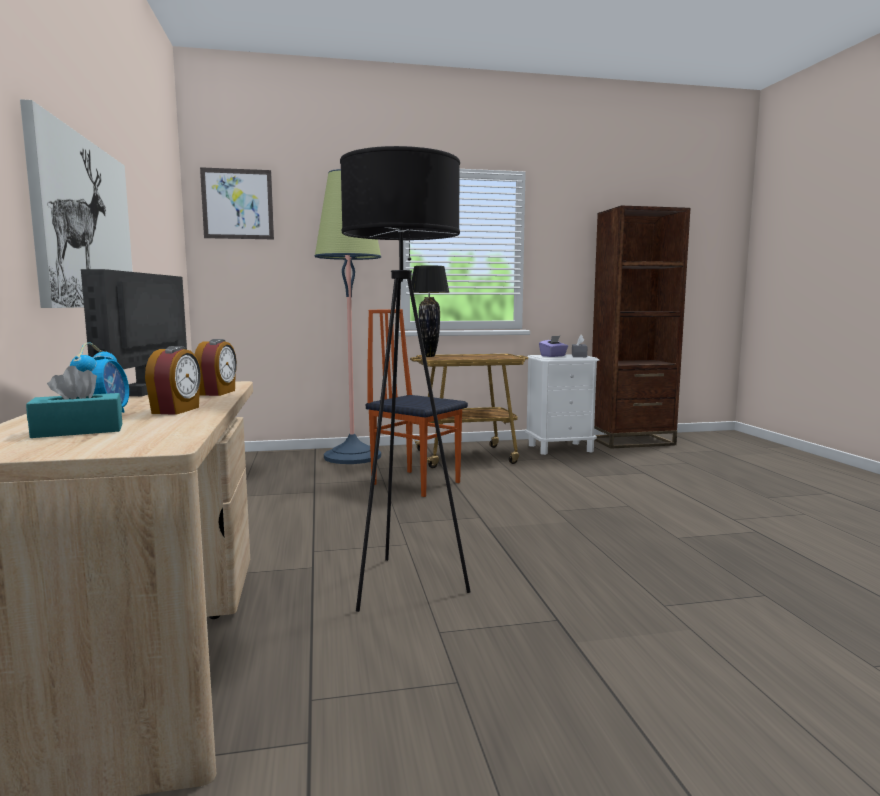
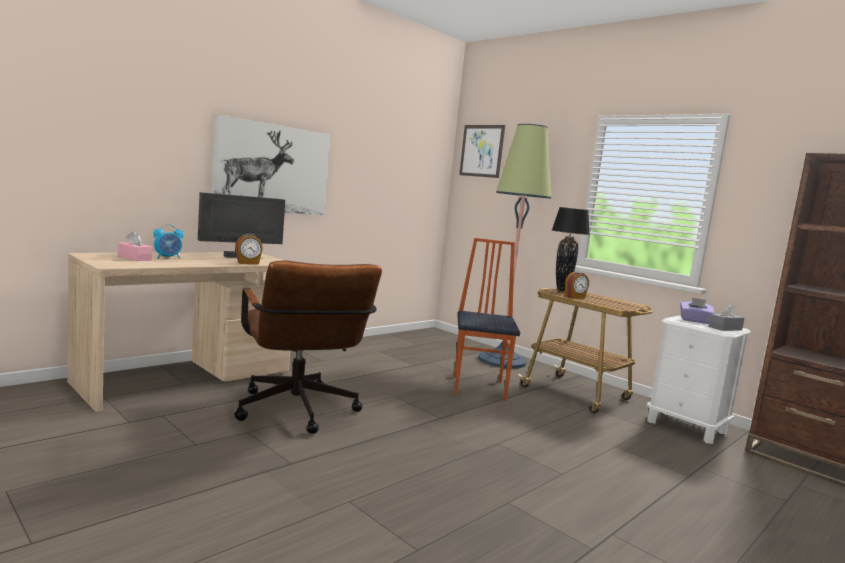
camera: 55 degrees right, 0 degrees up
turquoise tissue box [26,366,122,438] -> pink tissue box [118,231,152,261]
alarm clock [145,346,201,415] -> alarm clock moved to [565,271,589,299]
black floor lamp [340,146,471,612] -> brown office chair [234,260,382,434]

